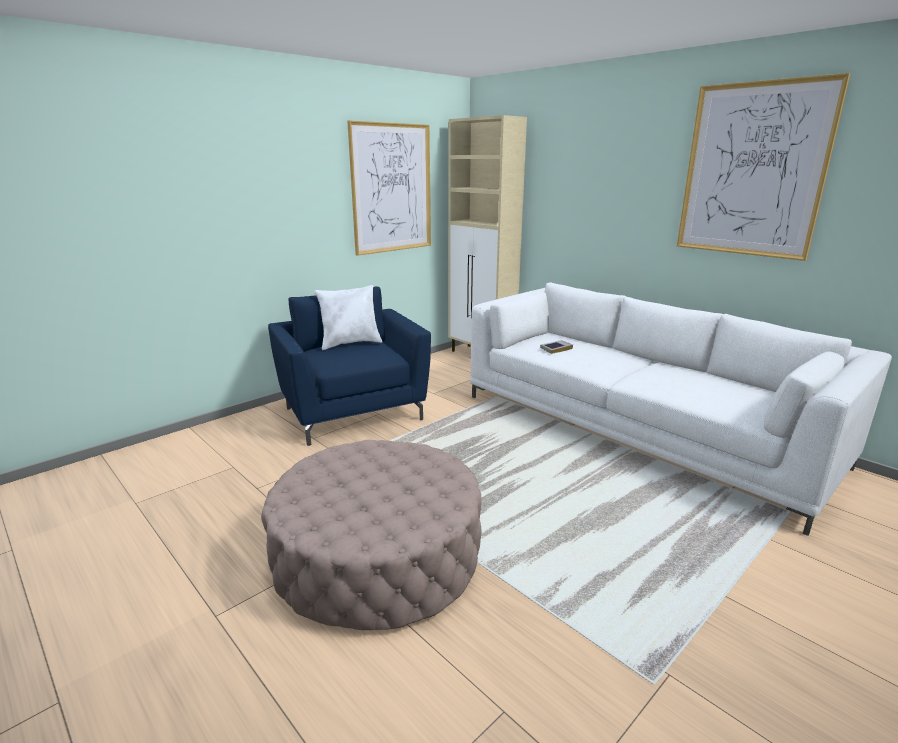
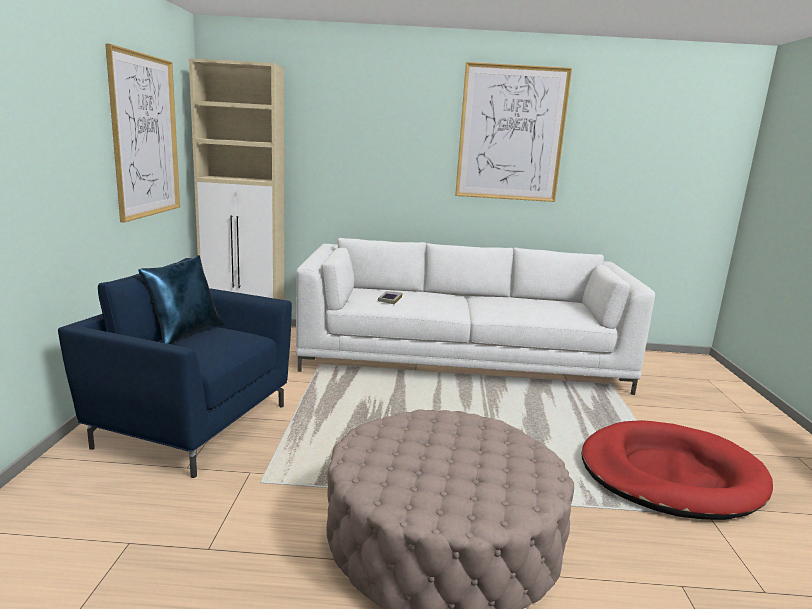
camera: 45 degrees left, 5 degrees down
white pillow [315,285,383,350] -> blue pillow [138,255,224,344]
none -> red dog bed [581,420,773,520]

